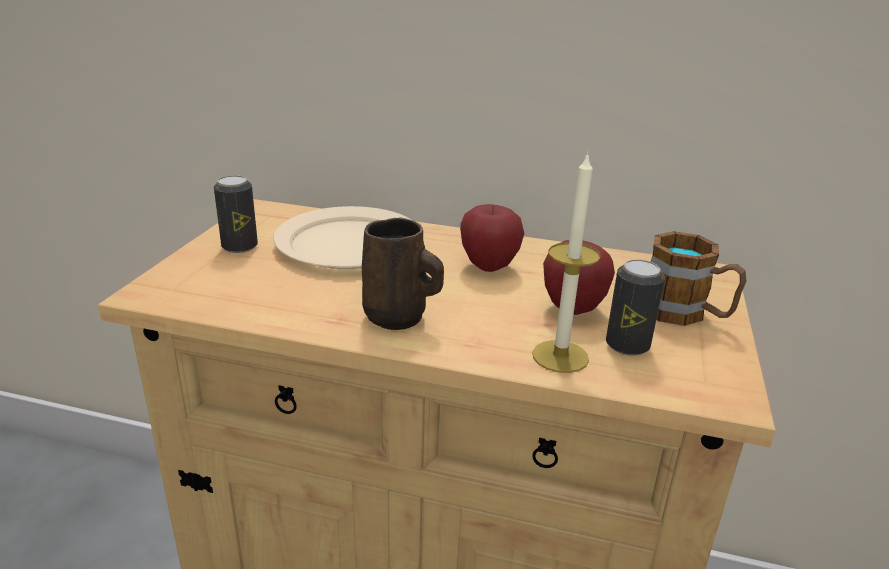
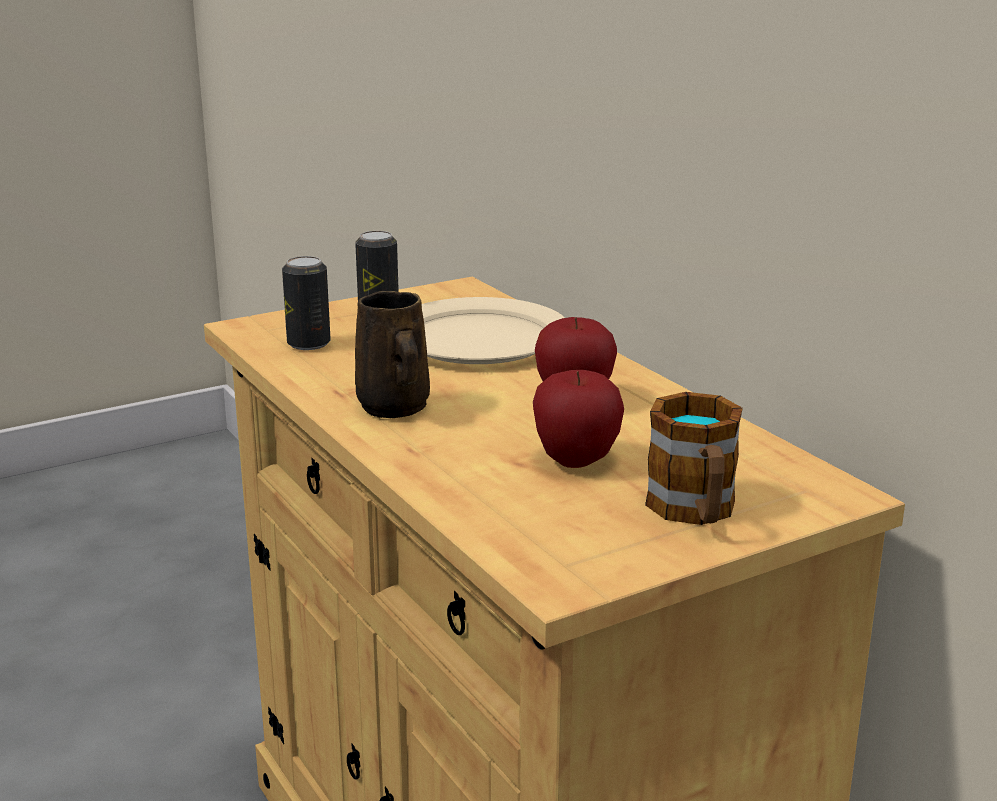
camera: 45 degrees right, 5 degrees down
candle [532,152,601,373] -> none
can [606,260,665,356] -> can moved to [282,256,331,350]

